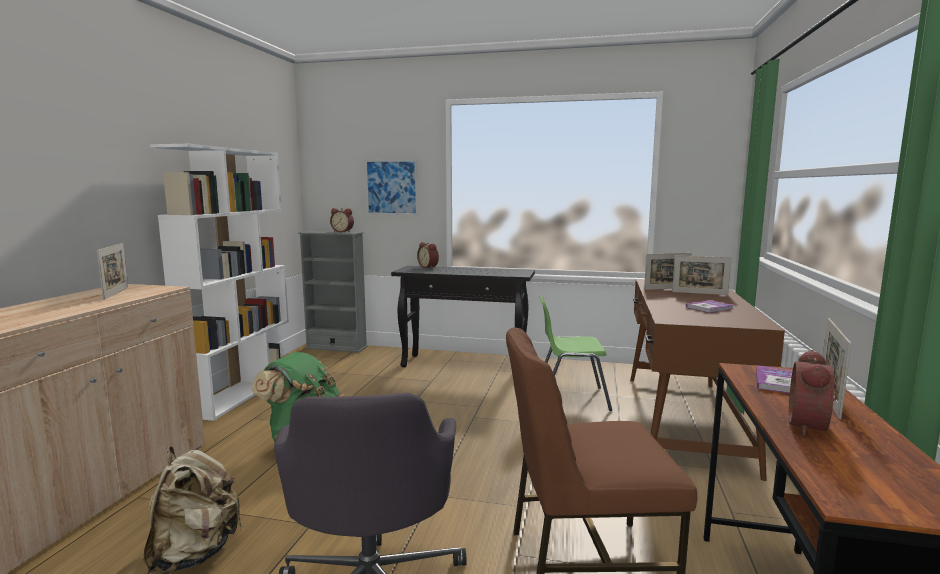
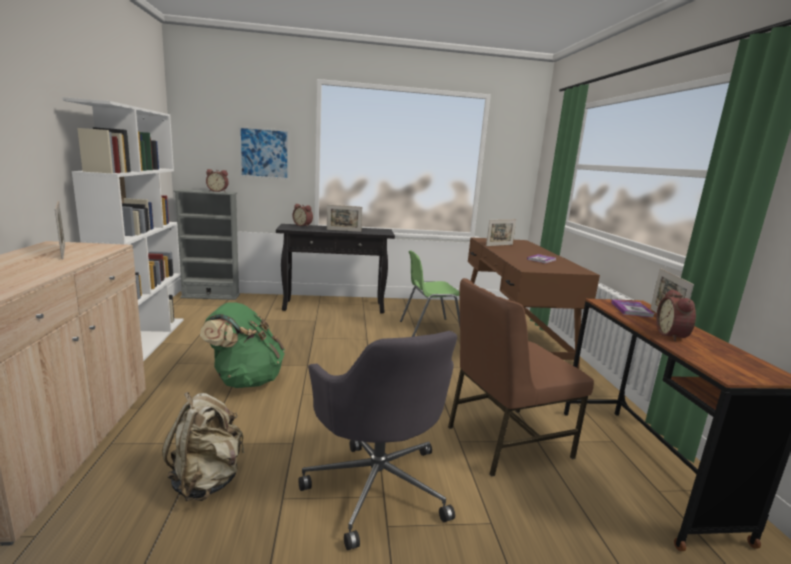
camera: 20 degrees left, 5 degrees up
picture frame [672,256,731,295] -> picture frame moved to [327,205,362,232]

